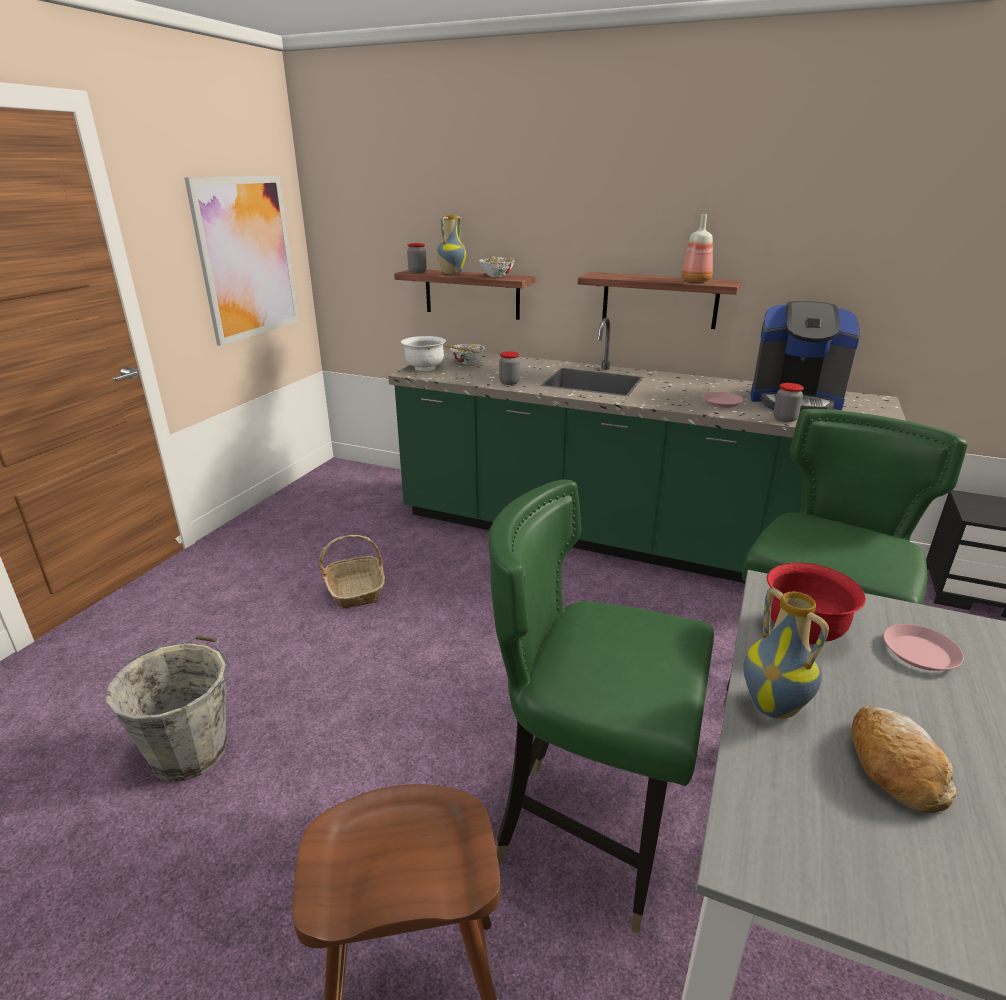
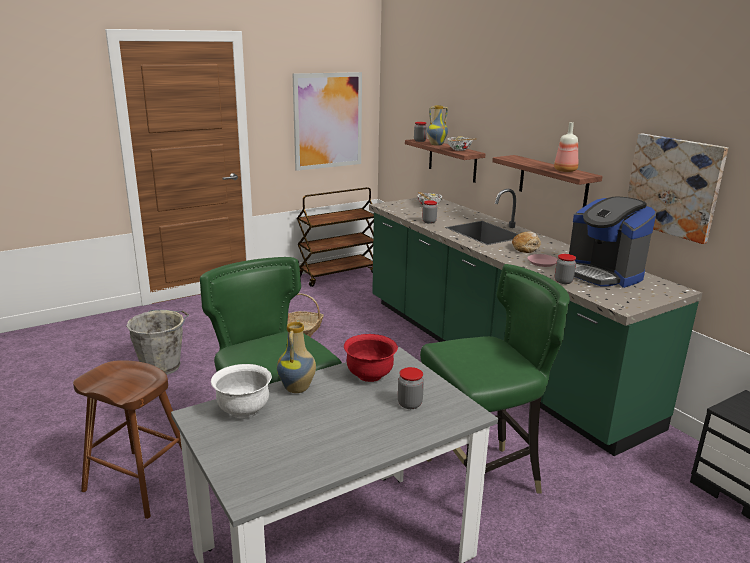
camera: 35 degrees right, 5 degrees down
white bowl [401,336,446,371] -> white bowl moved to [211,364,272,418]
bread [851,706,956,813] -> bread moved to [512,232,541,253]
pink plate [883,624,964,671] -> jar [398,367,424,409]
none -> brown cart [297,187,374,287]
none -> picture [627,133,728,244]

